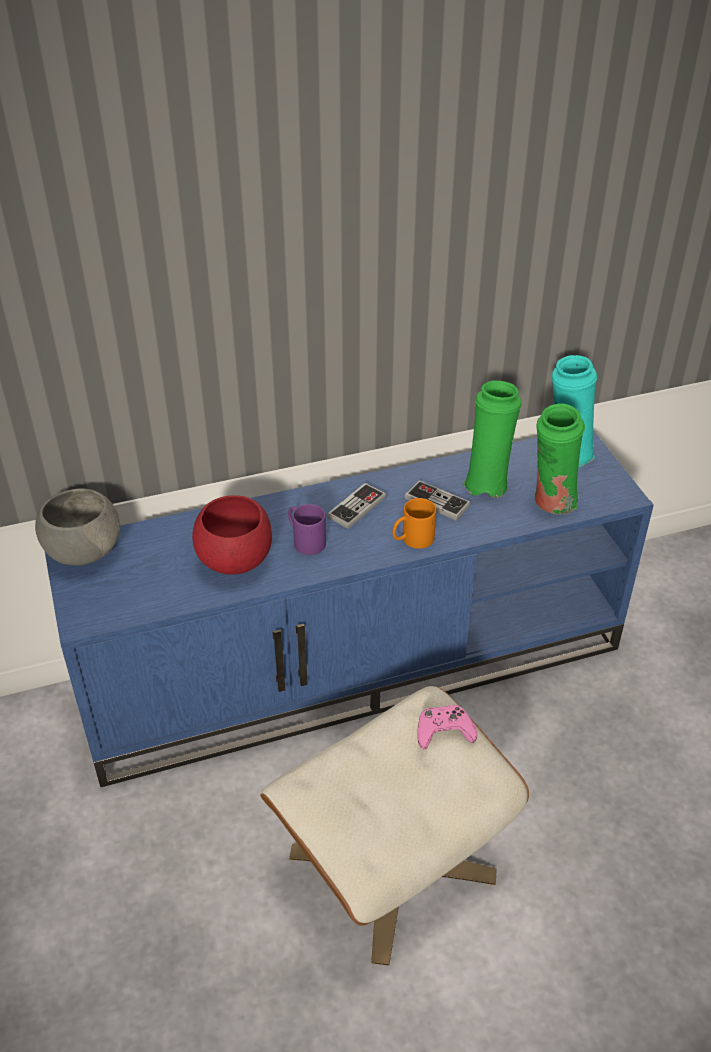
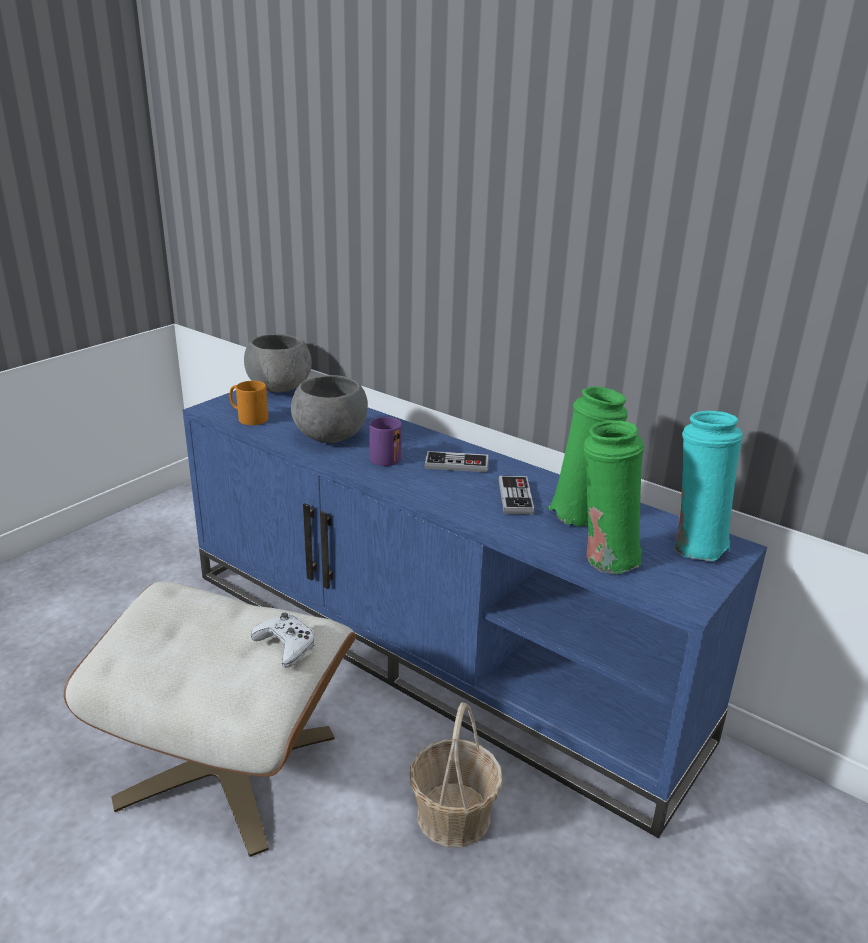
camera: 55 degrees right, 15 degrees down
red bowl [192,495,272,575] -> grey bowl [291,375,368,443]
orange mug [392,498,436,549] -> orange mug moved to [229,381,268,425]
pink game controller [417,705,477,749] -> white game controller [251,613,315,668]
none -> basket [410,702,503,847]

